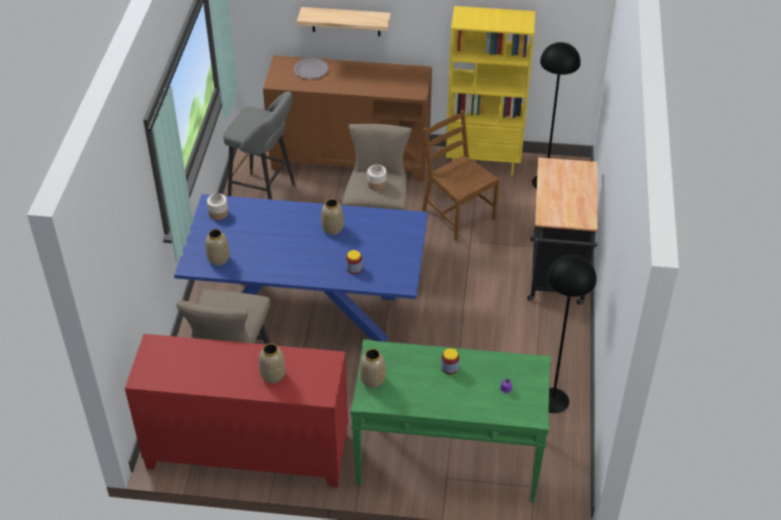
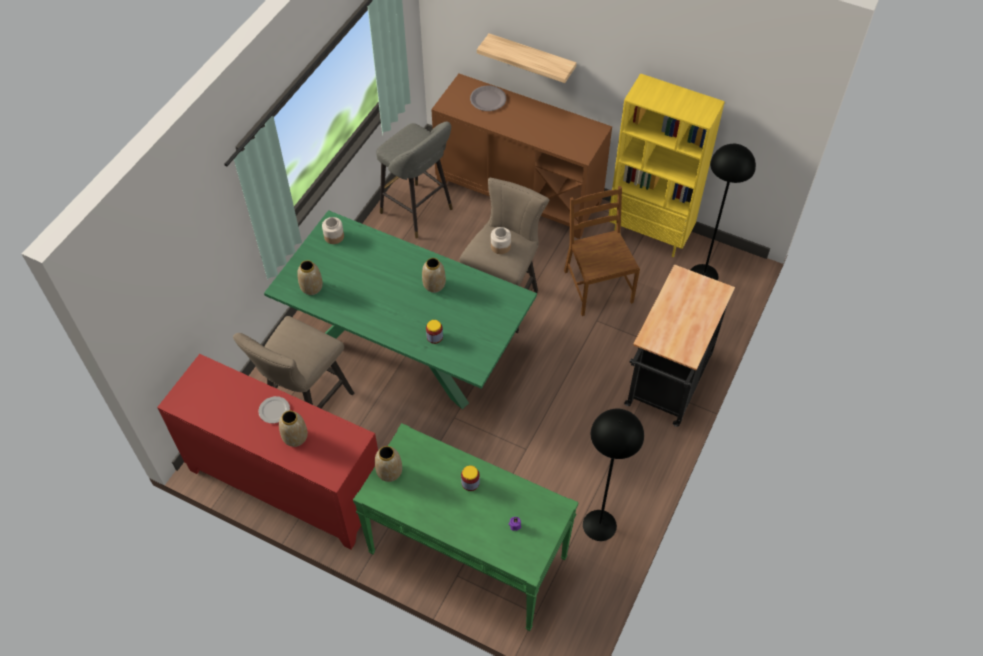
camera: 20 degrees right, 10 degrees up
blue dining table [174,194,428,342] -> green dining table [264,210,537,409]
none -> plate [258,396,290,423]

